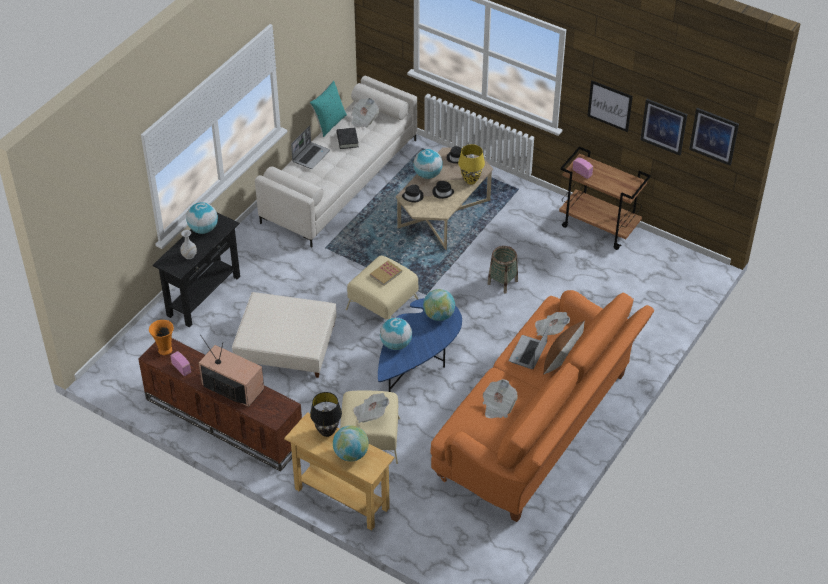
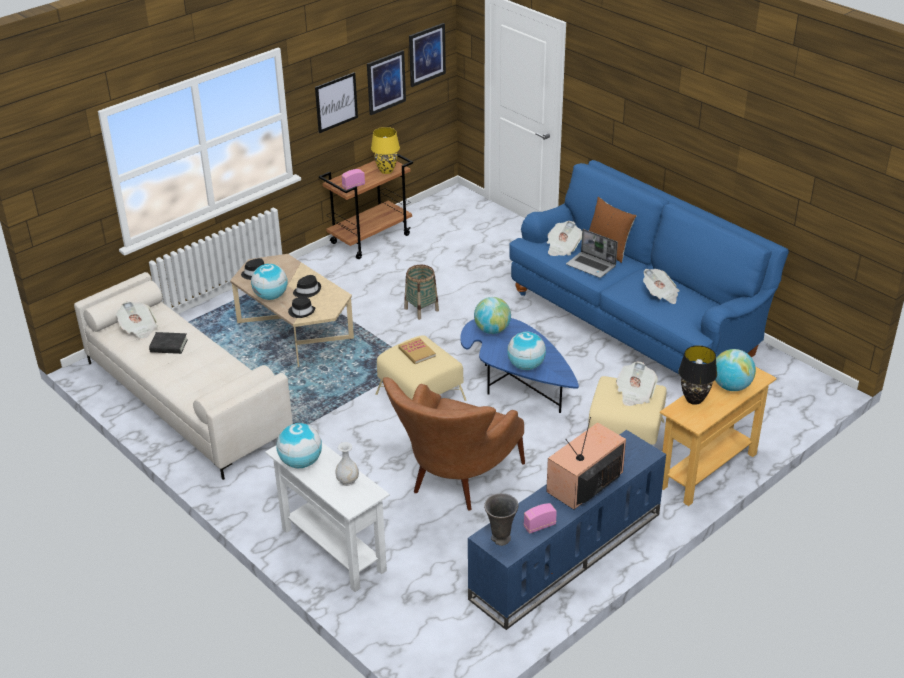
camera: 75 degrees left, 10 degrees down
brown tv stand [138,338,302,472] -> blue tv stand [468,430,666,630]
orange vase [149,320,174,355] -> grey vase [484,493,519,546]
black console table [153,213,240,327] -> white console table [265,442,390,592]
beige ottoman [232,292,337,378] -> brown armchair [383,377,525,511]
laptop [291,125,330,169] -> none
turquoise pillow [310,80,347,137] -> none
orange sofa [430,290,654,522] -> blue sofa [509,160,789,374]
yellow table lamp [458,144,485,185] -> yellow table lamp moved to [371,127,400,174]

